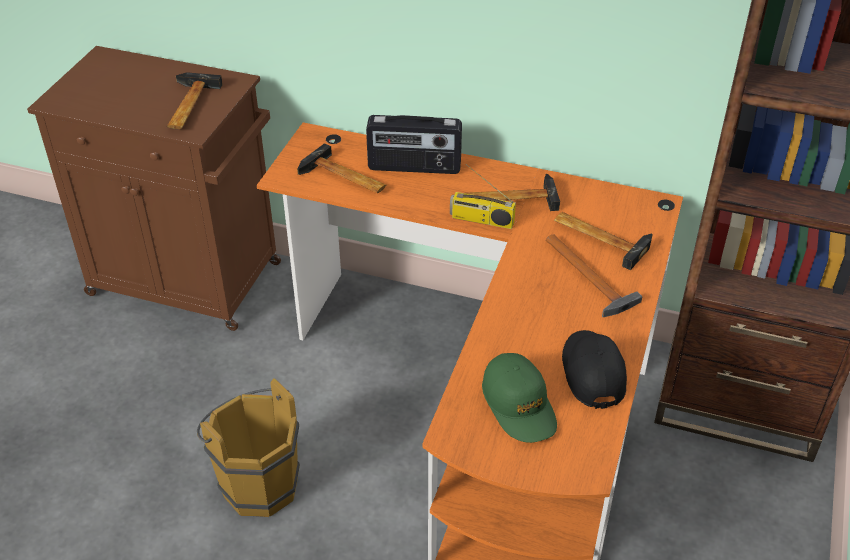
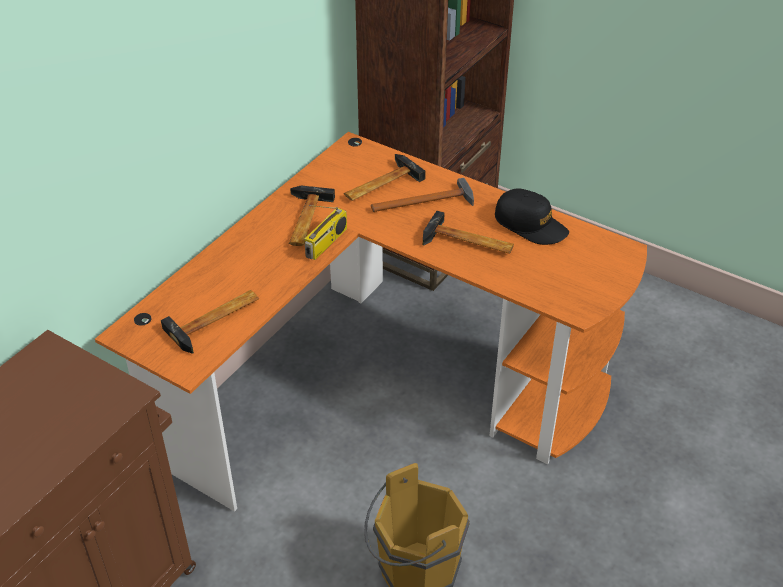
camera: 75 degrees left, 0 degrees up
hammer [167,72,223,129] -> hammer moved to [423,211,514,254]
radio [366,115,462,174] -> none
green cap [482,353,557,443] -> none
black cap [562,330,627,409] -> black cap turned 150 degrees counterclockwise [495,188,569,245]

